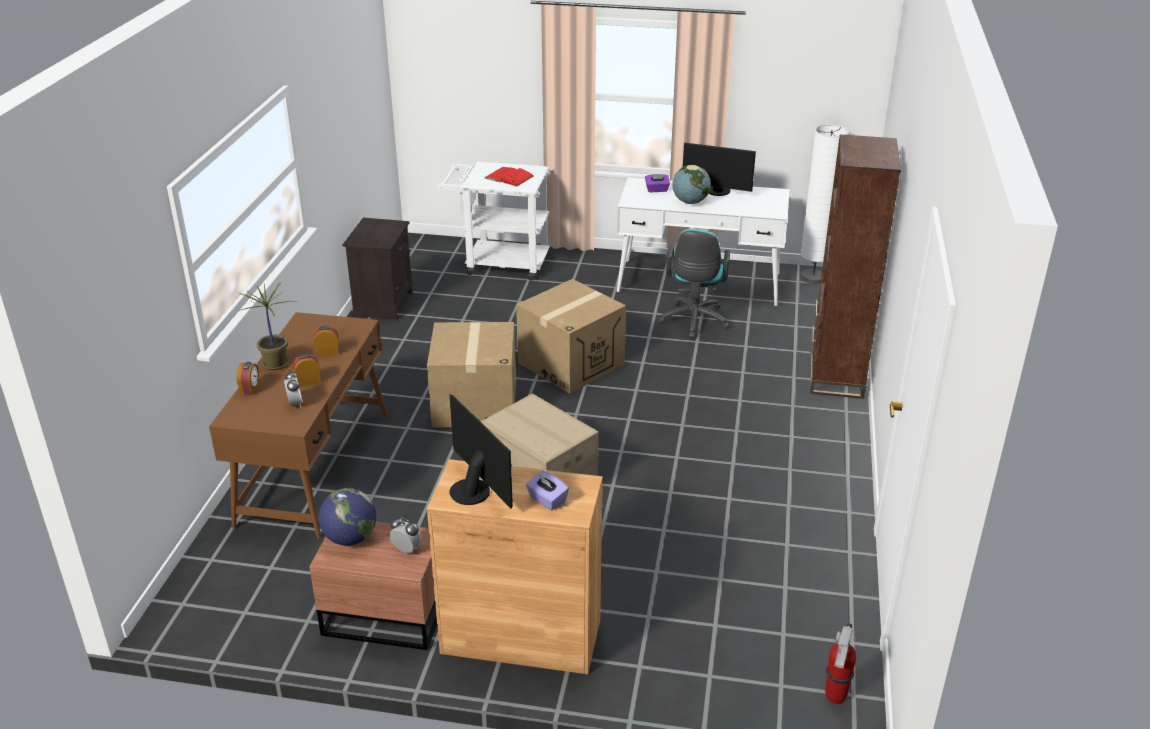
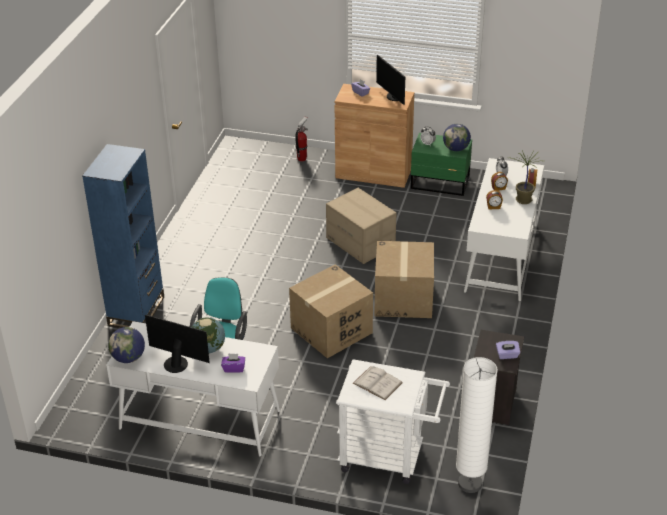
camera: 175 degrees left, 5 degrees up
brown desk [209,312,388,539] -> white desk [464,158,544,301]
brown nightstand [309,522,437,650] -> green nightstand [411,133,472,196]
red book [485,167,534,187] -> white book [353,366,403,400]
white floor lamp [800,124,849,284] -> white floor lamp moved to [456,357,498,493]
brown bookcase [810,134,901,399] -> blue bookcase [82,144,164,328]
fire extinguisher [825,624,856,704] -> fire extinguisher moved to [295,117,308,162]
none -> globe [108,327,145,363]
none -> purple tissue box [496,341,520,359]

